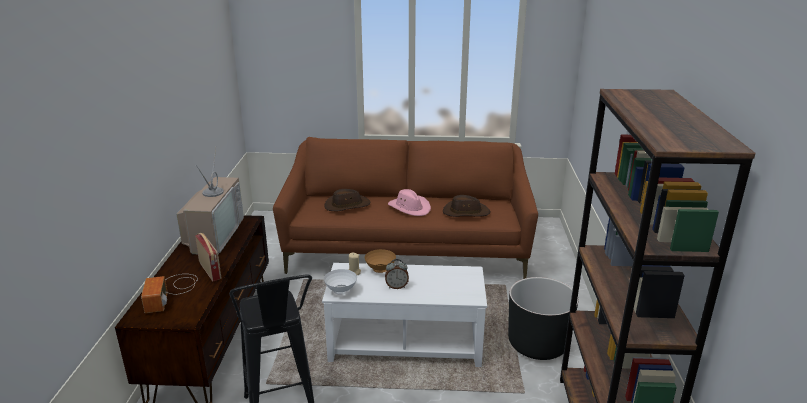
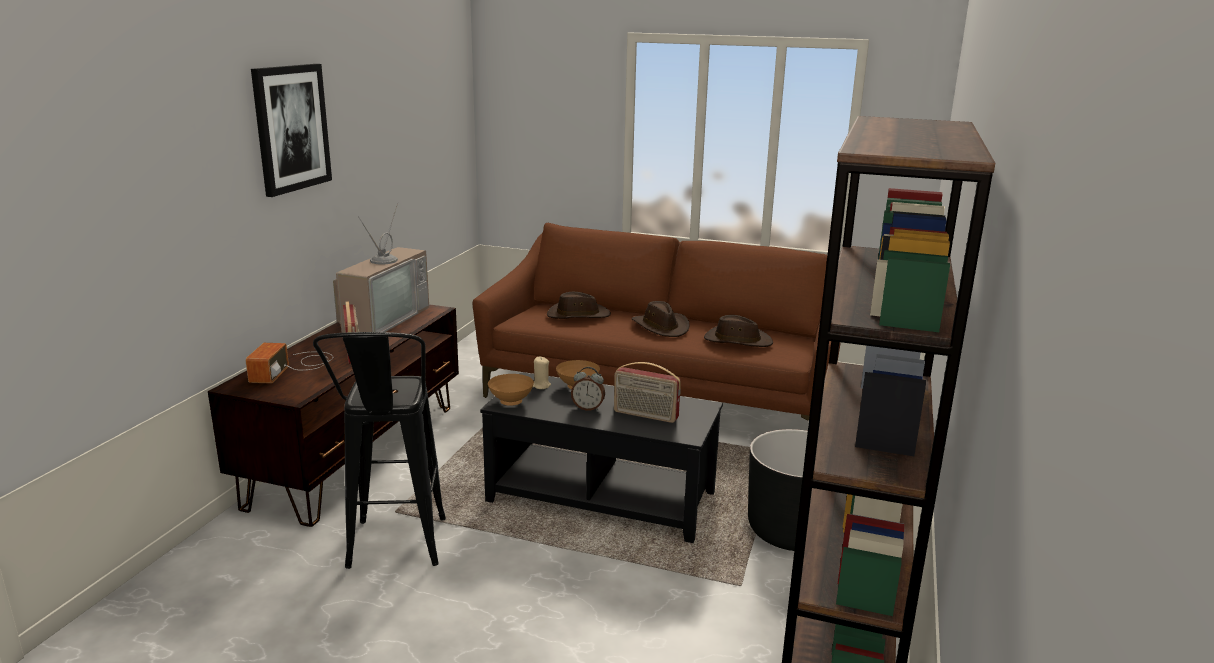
camera: 15 degrees right, 5 degrees down
white coffee table [322,263,487,367] -> black coffee table [480,372,723,543]
white bowl [324,269,357,295] -> brown bowl [488,374,534,406]
pink hat [388,189,431,216] -> brown hat [631,301,689,337]
none -> picture [251,64,332,197]
none -> radio [614,362,681,423]

